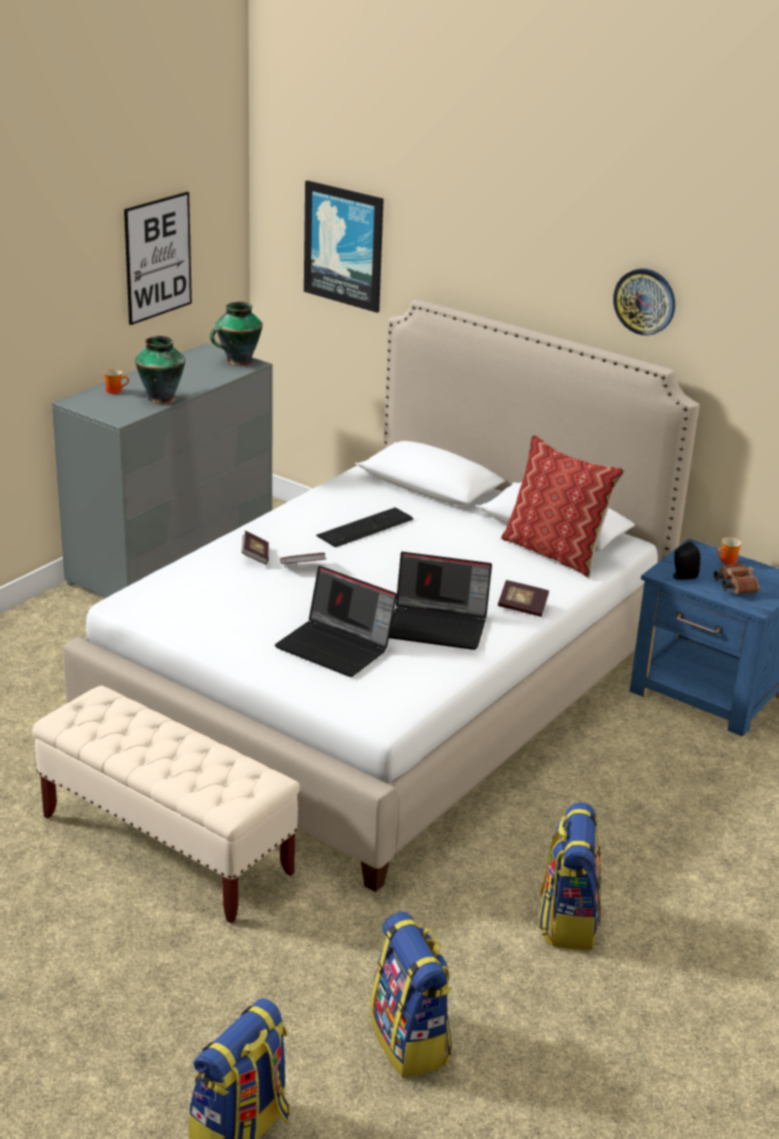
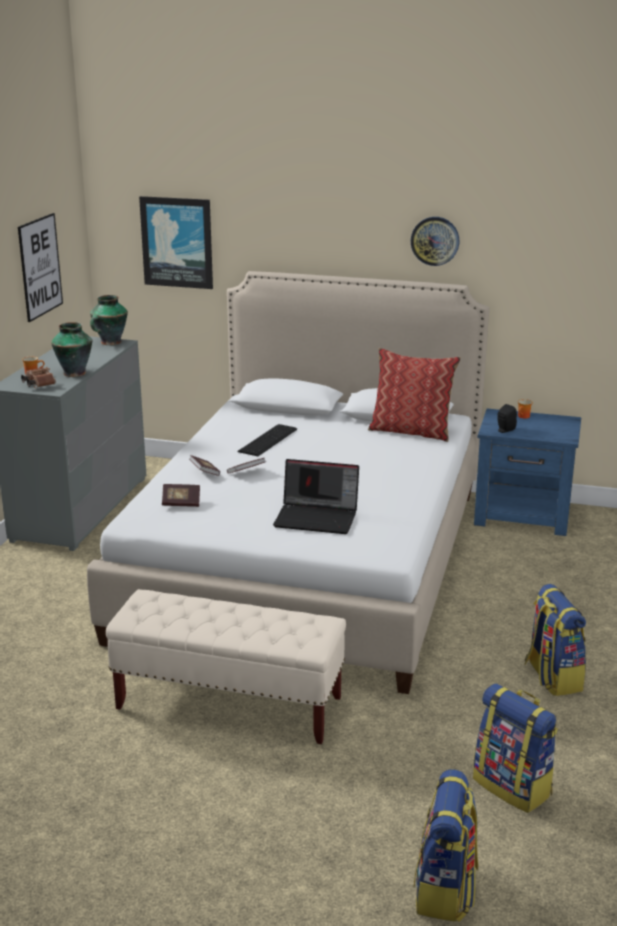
camera: 20 degrees left, 5 degrees down
laptop [389,552,492,650] -> none
book [498,580,549,617] -> book moved to [162,484,200,507]
brown binoculars [714,563,760,594] -> brown binoculars moved to [21,367,56,388]

